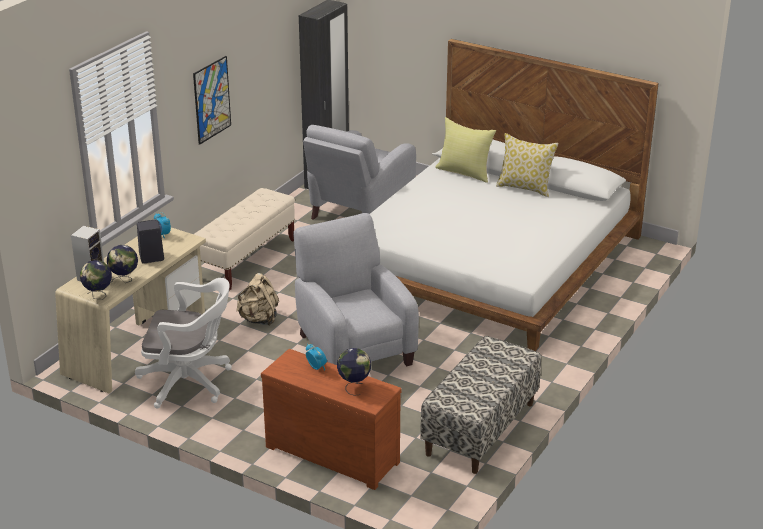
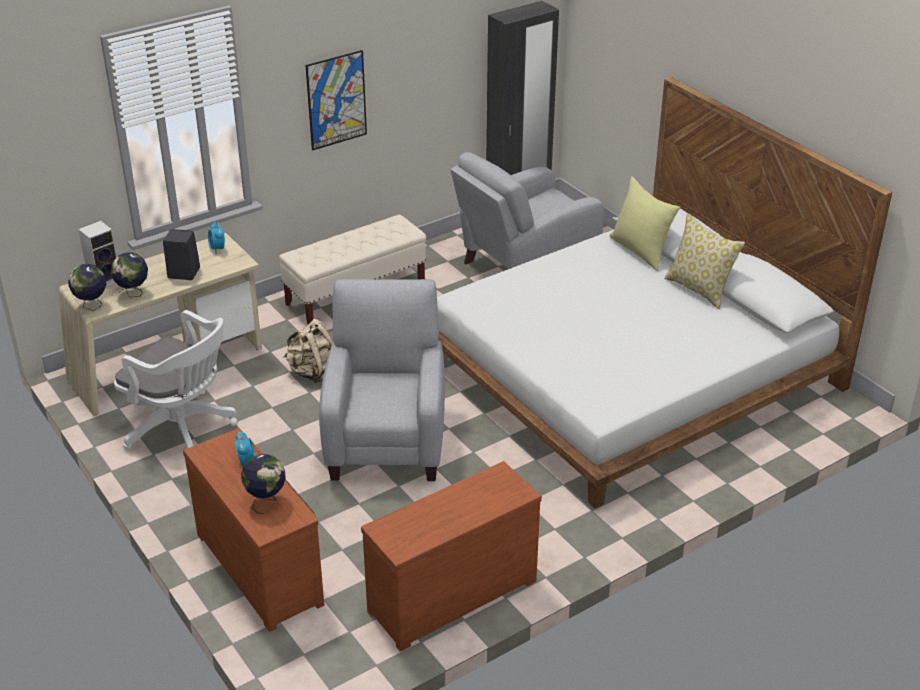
camera: 25 degrees right, 5 degrees up
bench [420,336,541,474] -> brown dresser [361,461,542,652]

